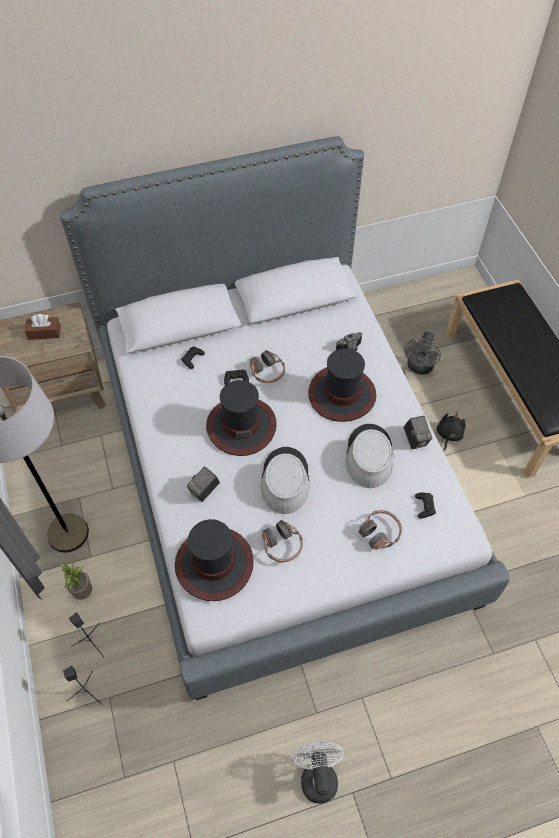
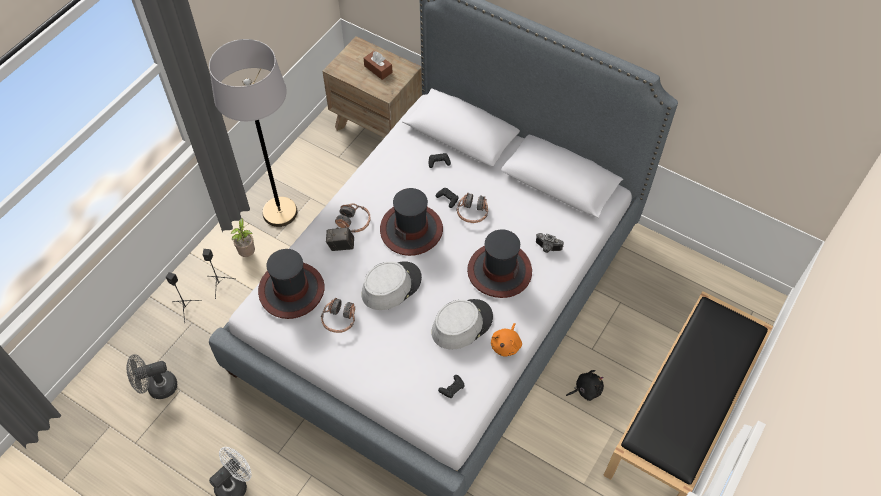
camera: 50 degrees right, 0 degrees up
headphones [359,510,402,549] -> headphones moved to [335,203,371,233]
camera [403,416,432,449] -> orange plush toy [491,323,522,357]
grey fan [404,331,441,375] -> grey fan moved to [126,354,177,399]

